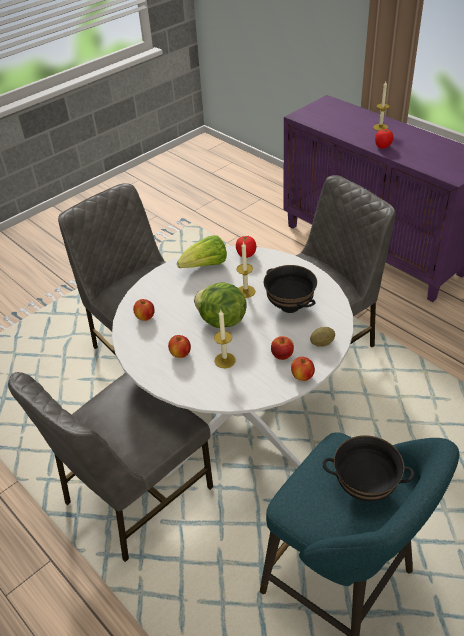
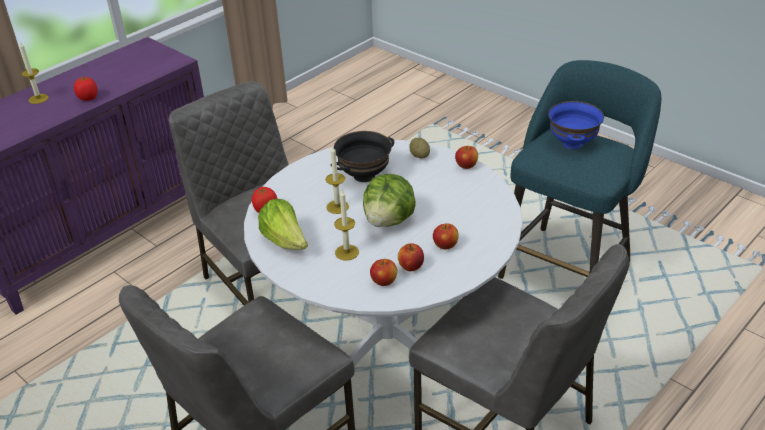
camera: 95 degrees left, 5 degrees down
candle [214,310,236,368] -> candle moved to [334,190,359,260]
apple [271,336,294,360] -> apple moved to [398,243,424,271]
black bowl [322,435,415,501] -> blue bowl [548,101,604,149]

